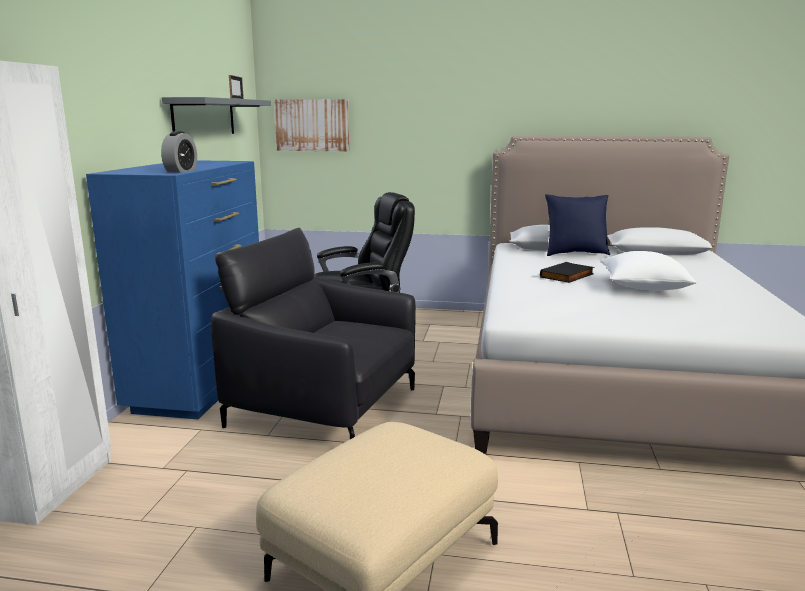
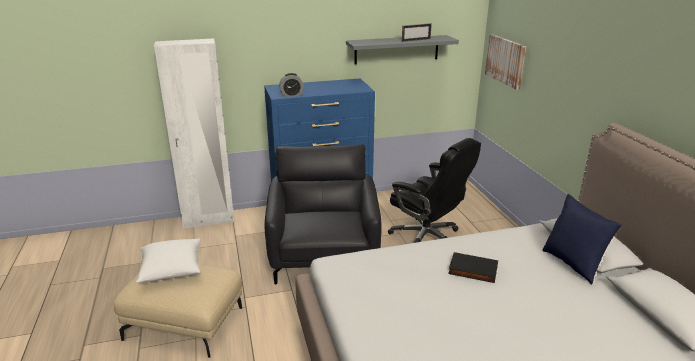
camera: 65 degrees right, 10 degrees up
white pillow [600,251,697,291] -> white pillow moved to [136,239,201,283]

